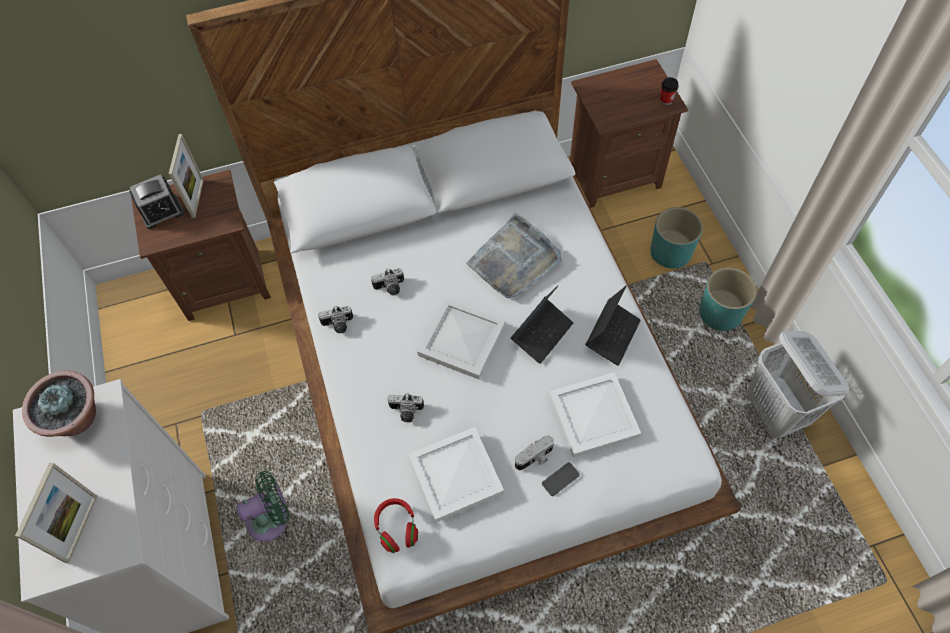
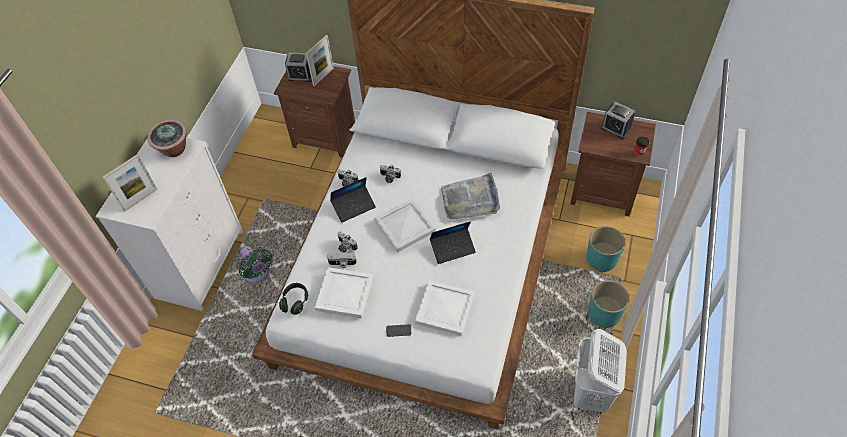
camera: 35 degrees right, 5 degrees down
green fan [236,471,290,541] -> green fan turned 45 degrees clockwise [239,246,273,283]
red headphones [374,498,418,553] -> black headphones [279,283,308,315]
camera [515,435,554,470] -> camera moved to [327,252,357,268]
laptop [585,286,641,366] -> laptop moved to [330,177,376,223]
none -> alarm clock [601,102,635,139]

